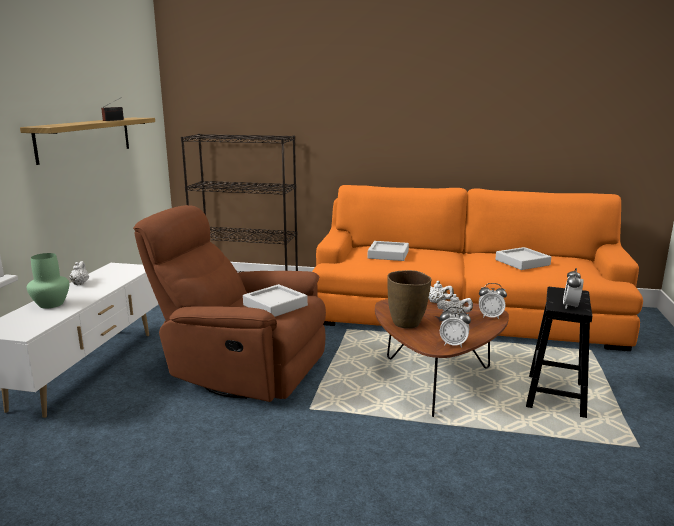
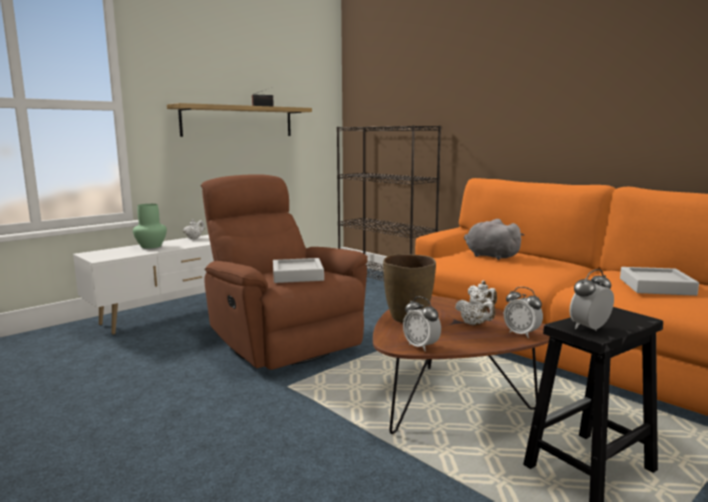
camera: 35 degrees right, 5 degrees down
grey tray [368,241,409,261] -> grey plush toy [464,219,524,260]

